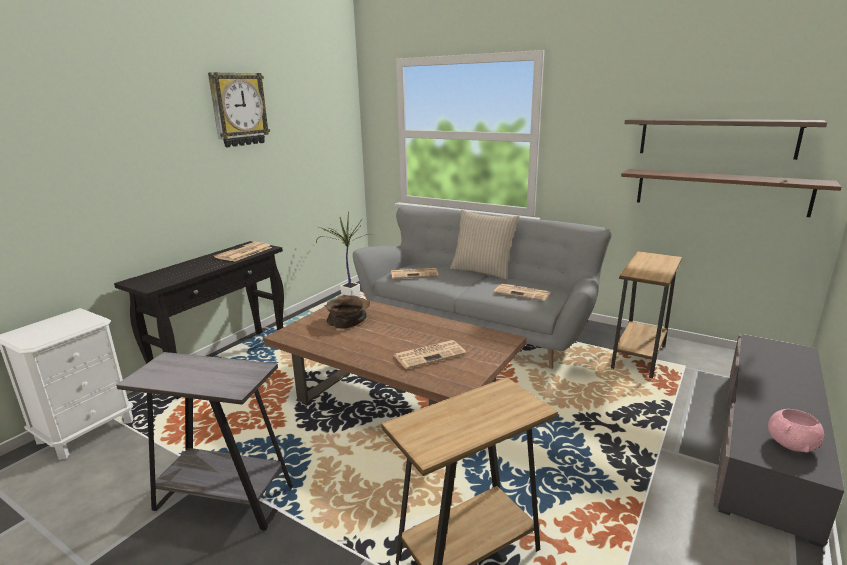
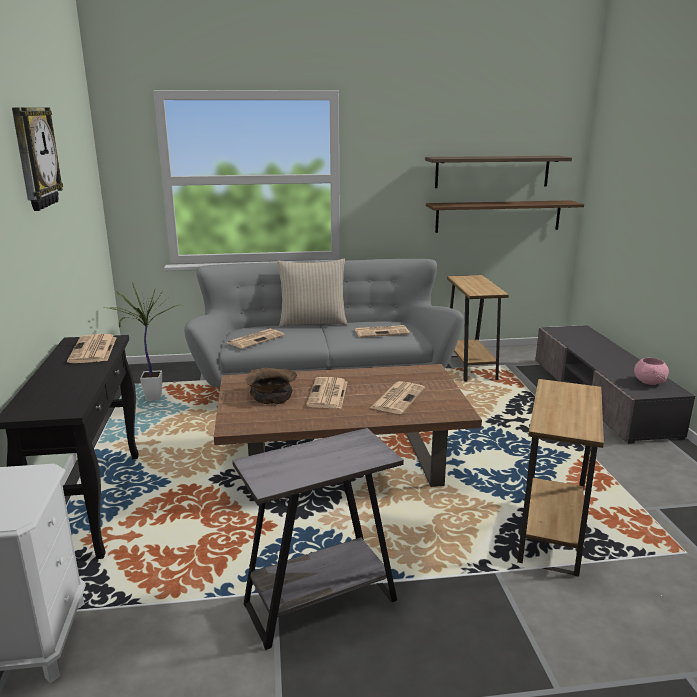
camera: 40 degrees left, 0 degrees up
none -> newspaper [306,377,347,408]

